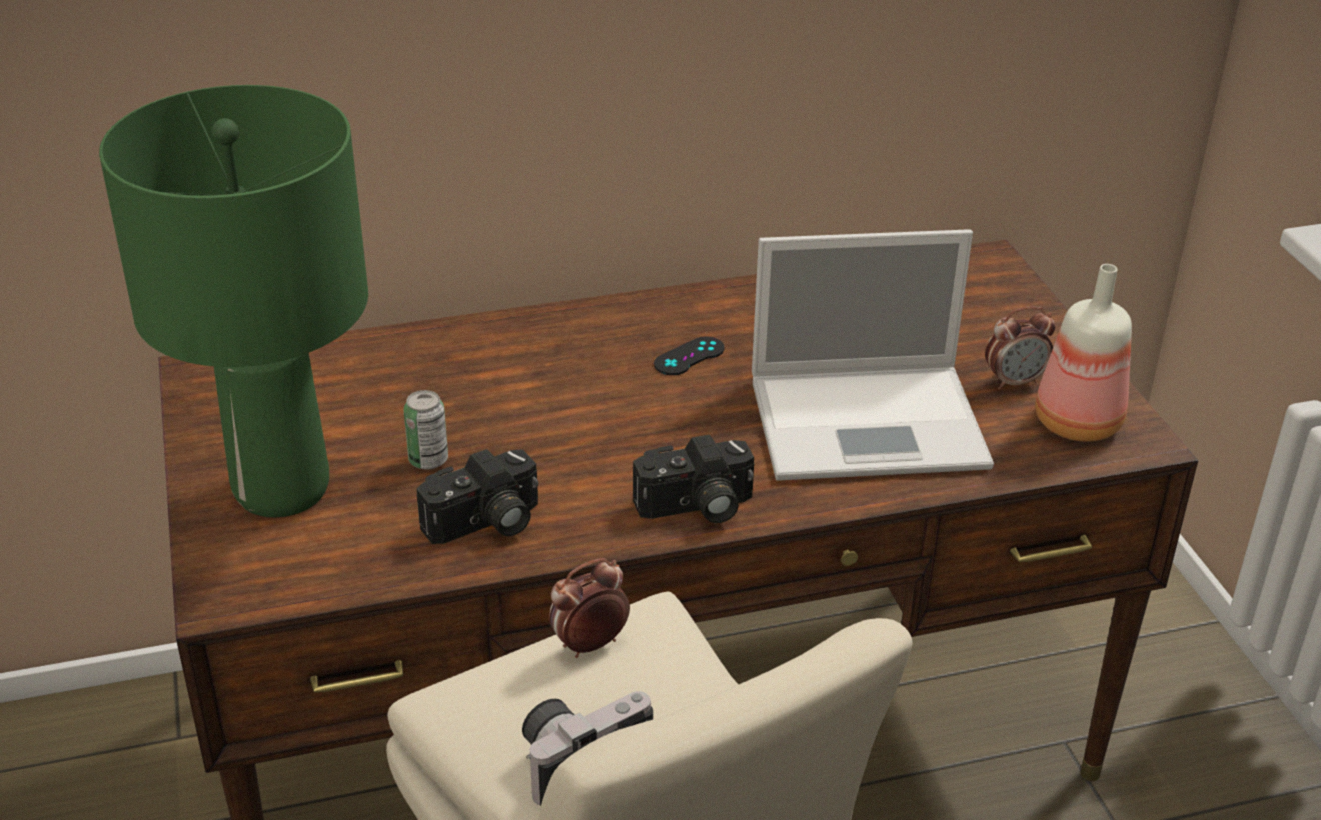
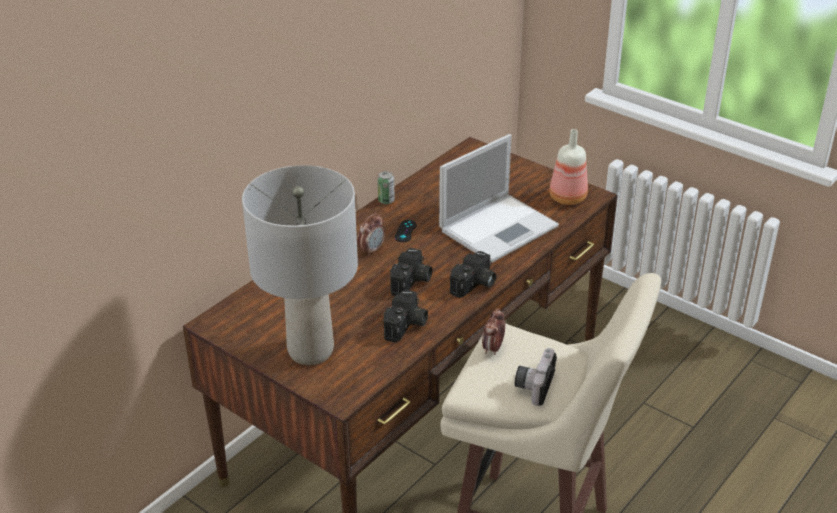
camera: 35 degrees left, 0 degrees up
green table lamp [99,85,368,517] -> grey table lamp [242,165,358,365]
can [404,390,448,470] -> can moved to [378,171,395,204]
alarm clock [985,306,1056,389] -> alarm clock moved to [357,214,385,256]
none -> camera [390,248,432,296]

